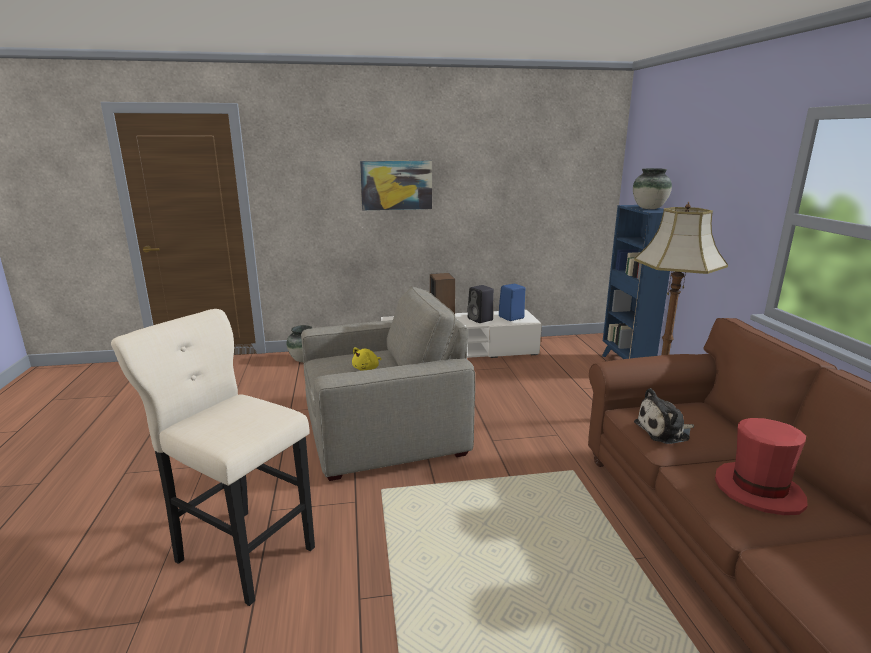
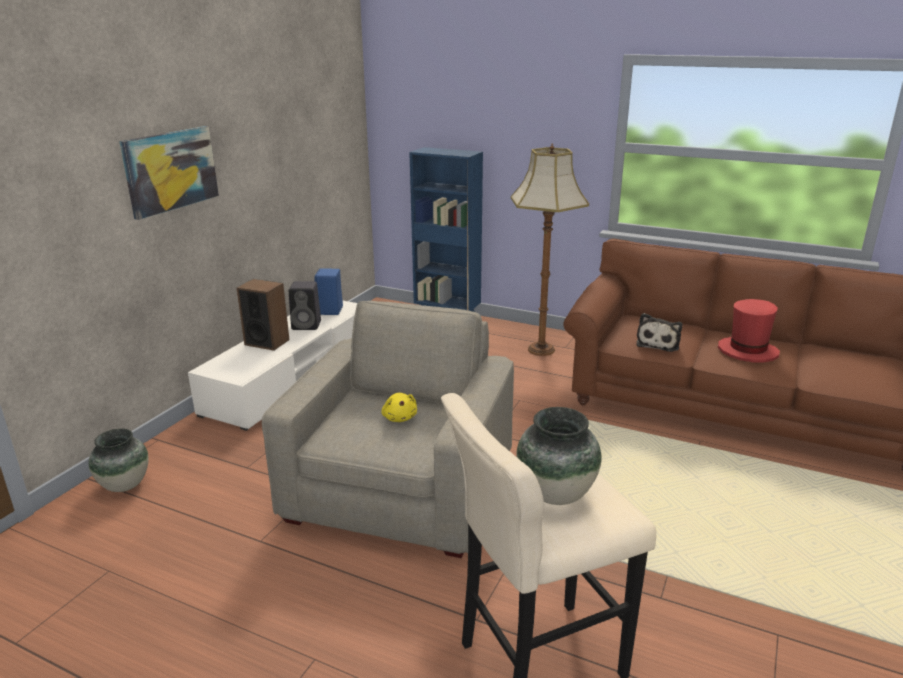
camera: 55 degrees left, 5 degrees up
vase [633,168,672,209] -> vase moved to [516,407,601,505]

